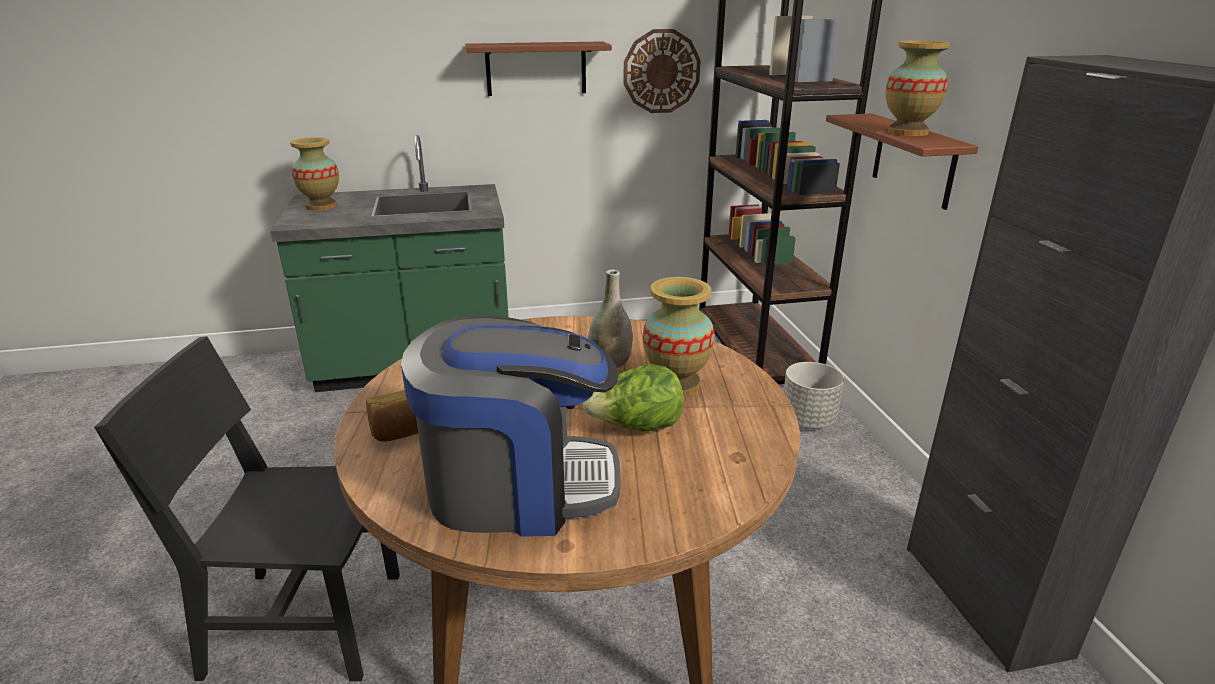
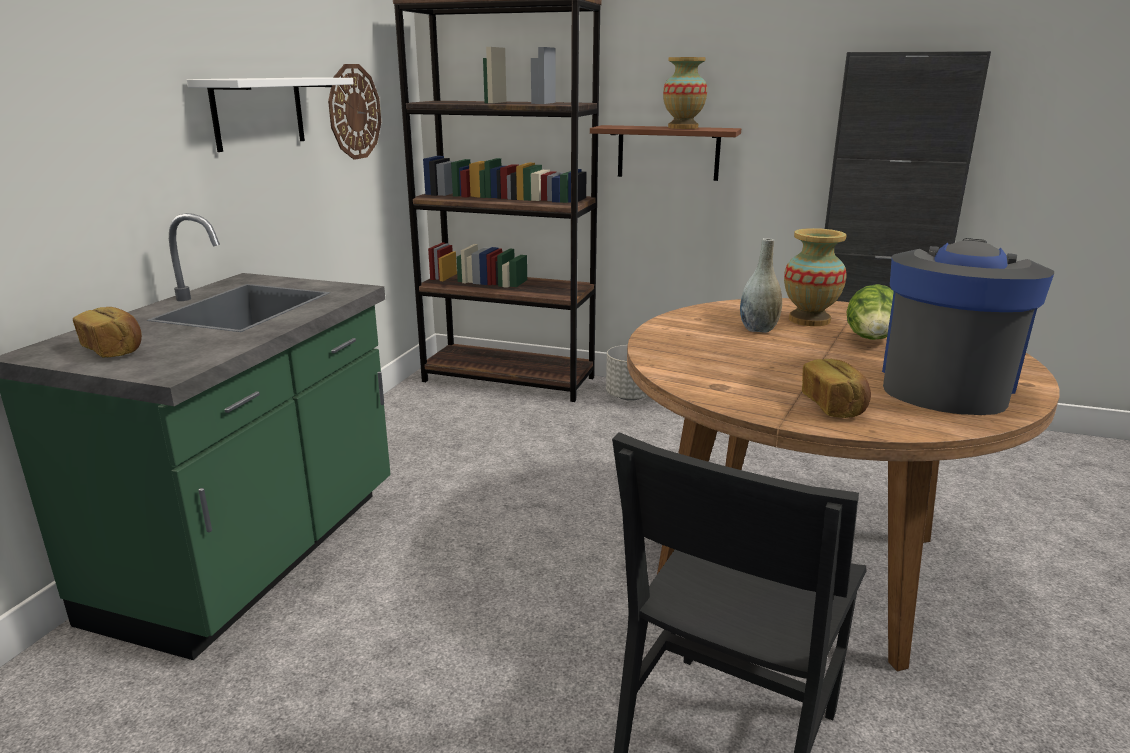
camera: 60 degrees left, 5 degrees down
vase [290,137,339,211] -> bread [73,307,142,358]
brown shelf [465,41,612,96] -> white shelf [187,78,354,152]

